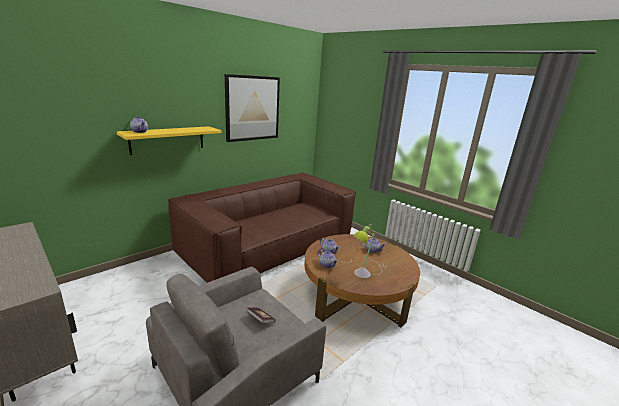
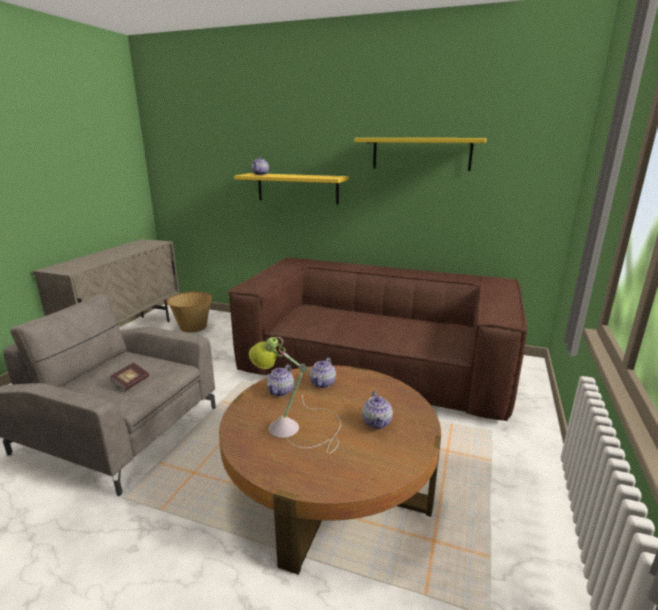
camera: 65 degrees right, 0 degrees up
picture [225,74,280,142] -> yellow shelf [354,138,487,171]
none -> basket [166,292,212,333]

